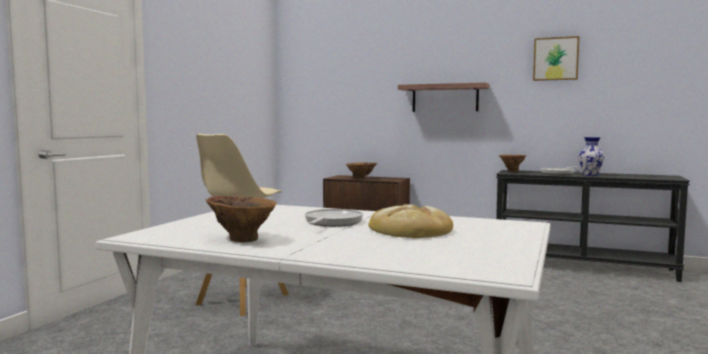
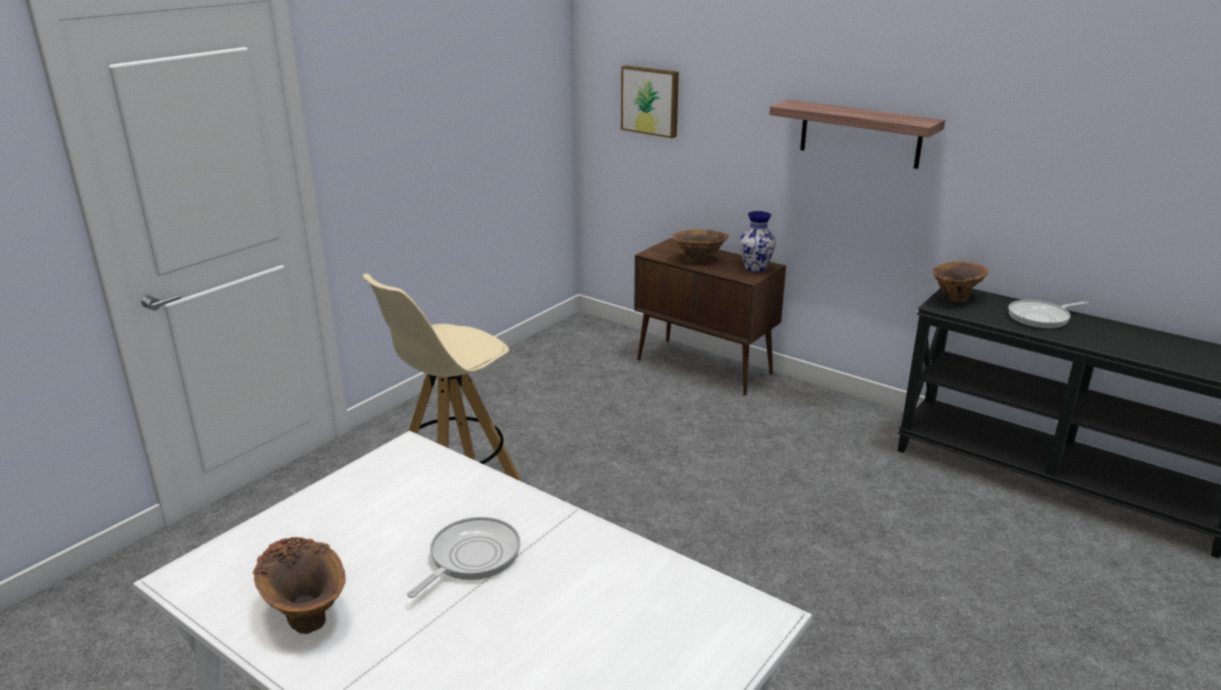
camera: 15 degrees right, 20 degrees up
bread [368,205,453,238] -> none
picture [533,36,579,81] -> picture moved to [621,65,679,138]
vase [578,137,605,176] -> vase moved to [739,211,776,273]

